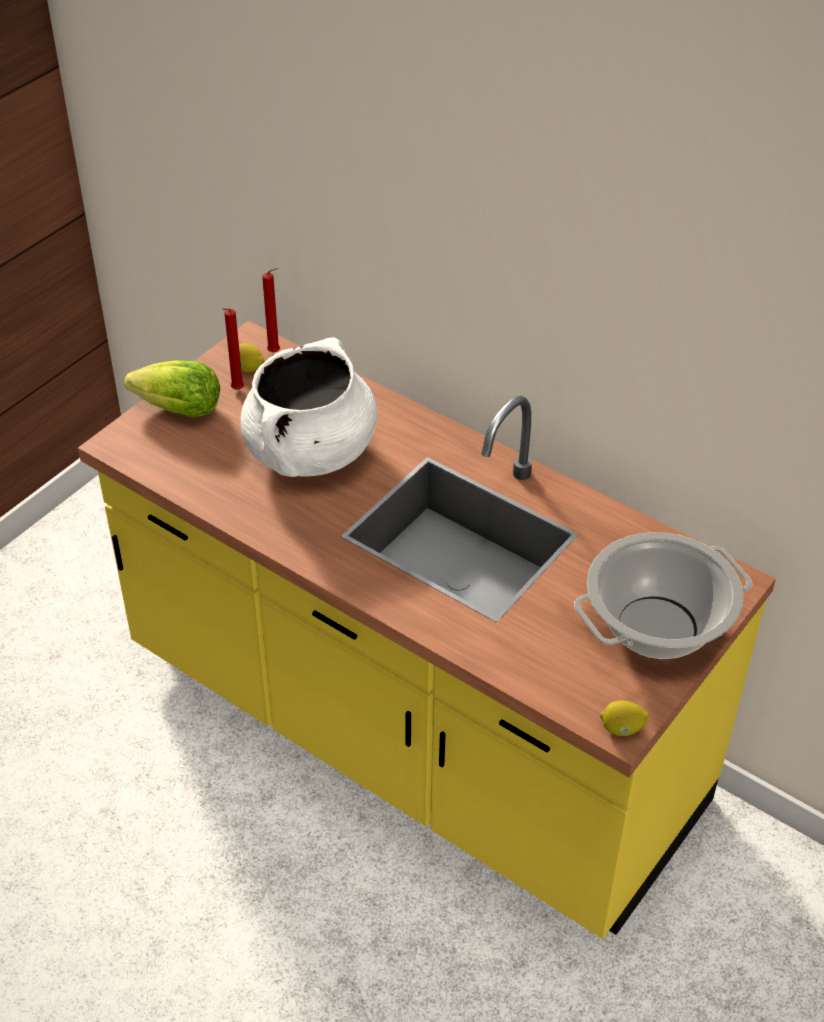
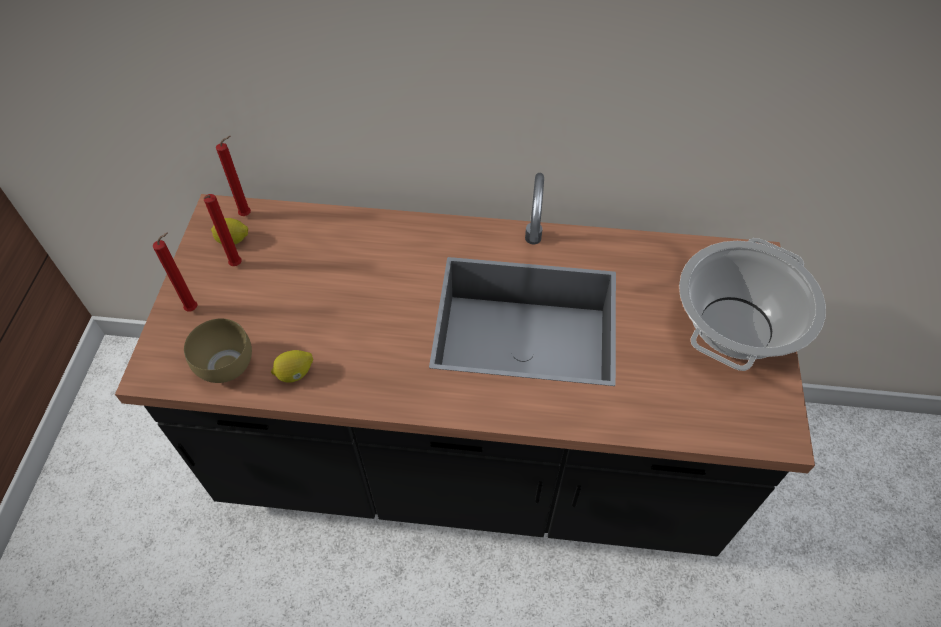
camera: 30 degrees left, 10 degrees up
yellow counter [78,320,776,939] -> black counter [115,173,815,556]
lettuce [124,360,220,418] -> red candle [152,233,198,312]
white cooking pot [240,337,377,477] -> none
lemon [600,701,649,736] -> lemon moved to [271,350,313,383]
none -> brown bowl [184,319,252,383]

